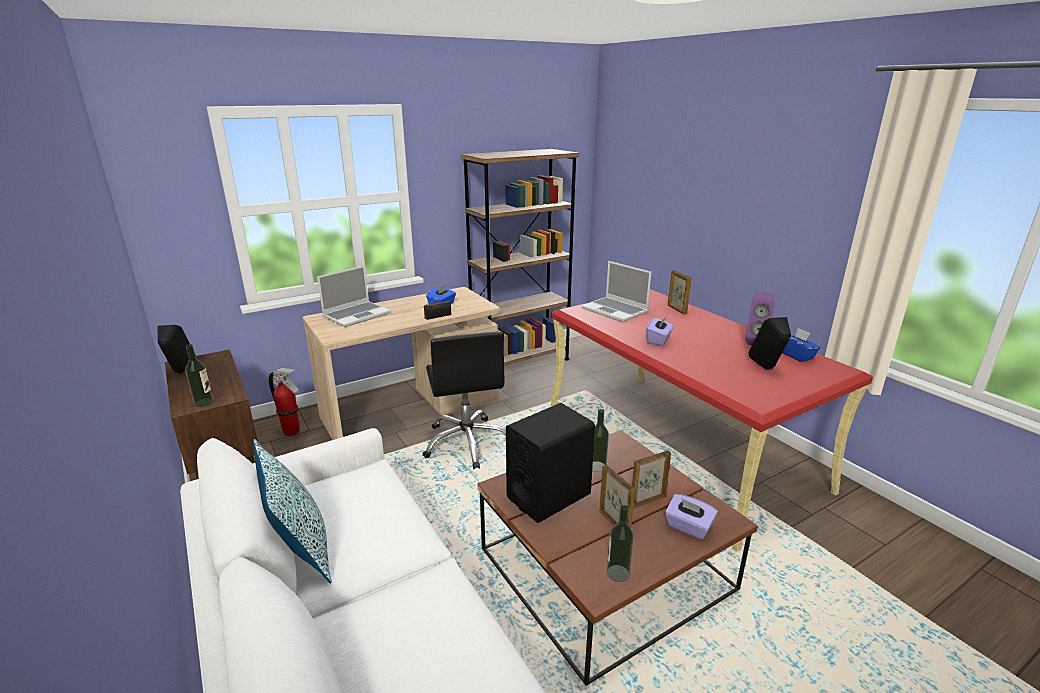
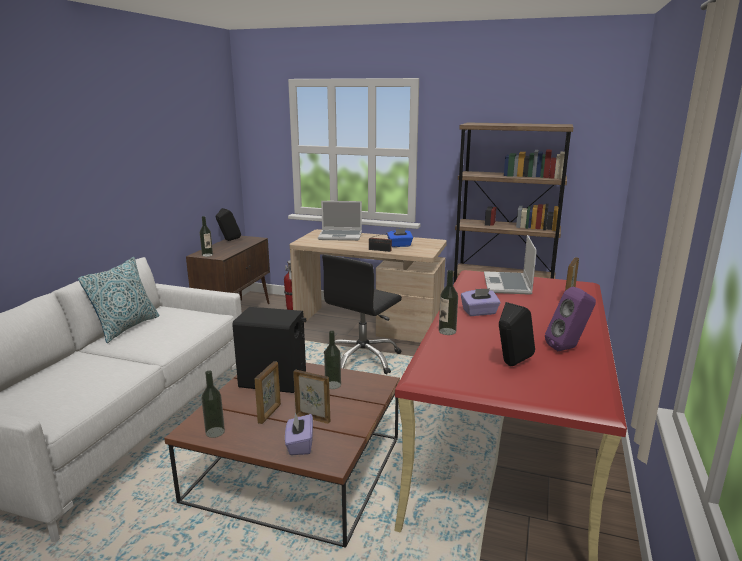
camera: 50 degrees right, 5 degrees down
blue tissue box [782,328,820,362] -> none
none -> bottle [439,270,458,335]

